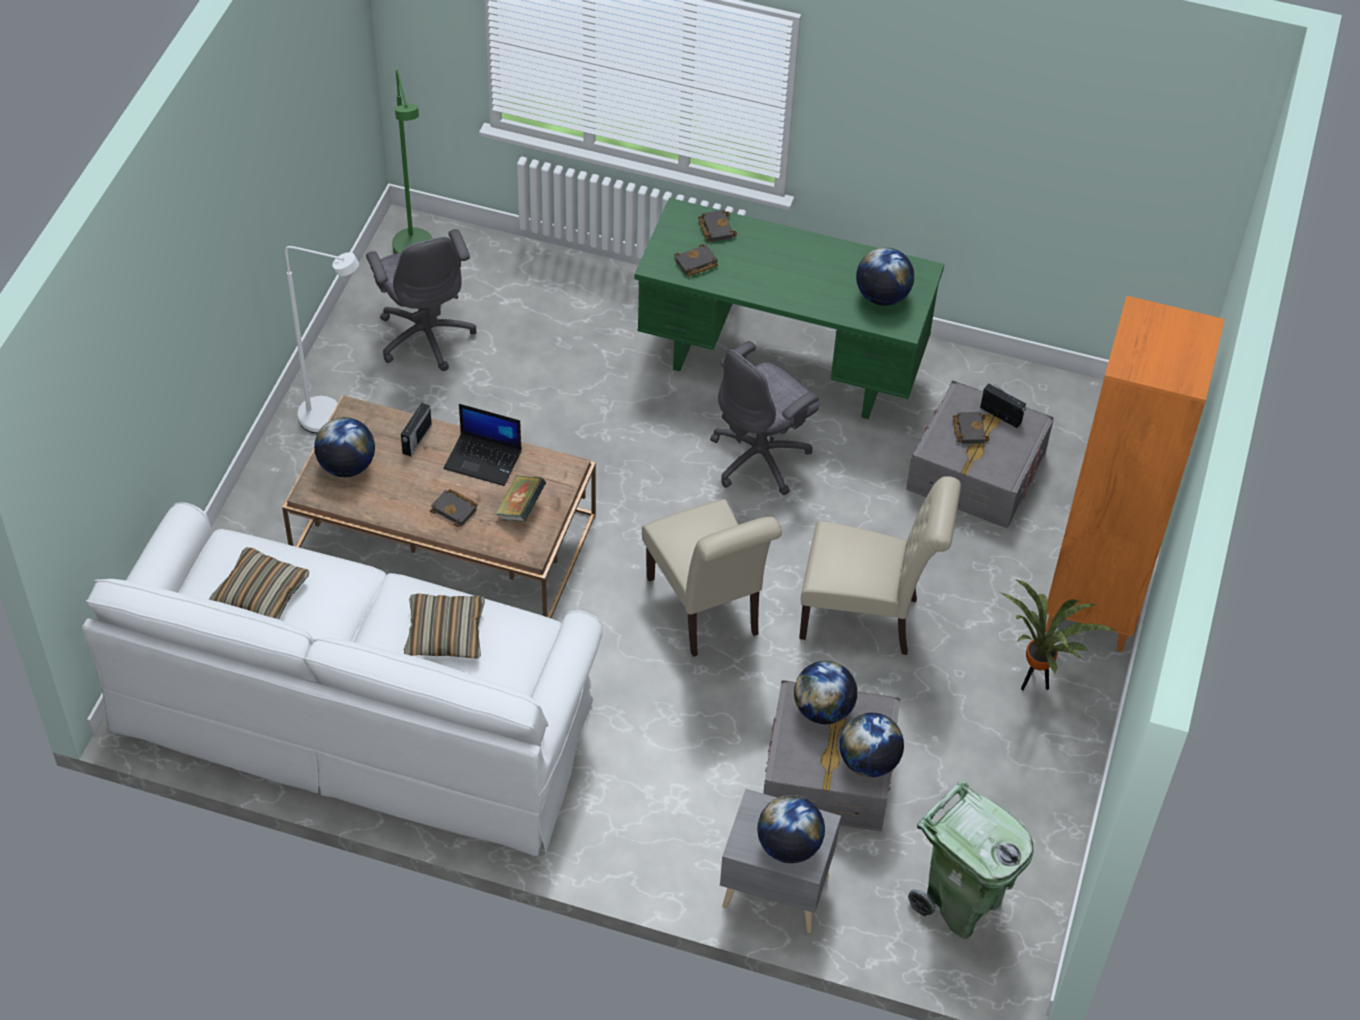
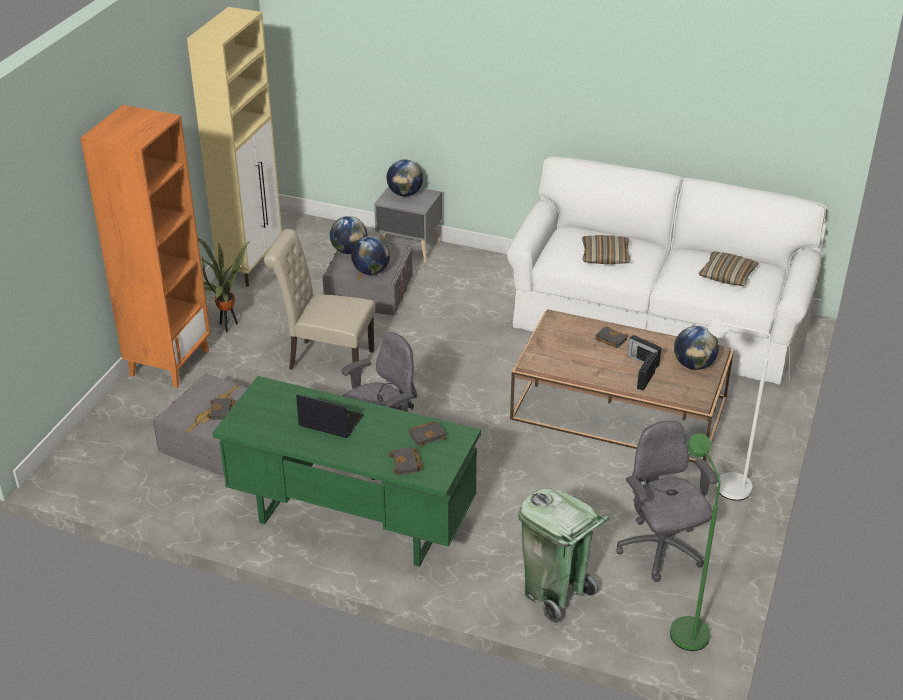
camera: 175 degrees left, 15 degrees down
laptop [443,404,522,486] -> laptop moved to [296,394,364,438]
book [495,475,546,522] -> none
beige chair [642,499,782,657] -> none
globe [856,247,914,306] -> none
green trash can [908,780,1034,938] -> green trash can moved to [518,488,609,625]
radio [980,383,1026,428] -> radio moved to [628,335,662,369]
none -> beige cabinet [187,7,282,287]

